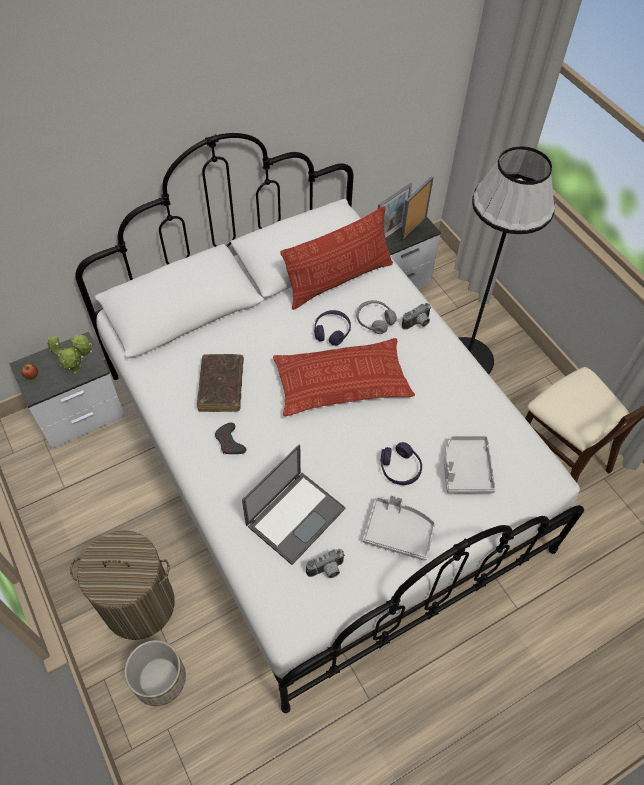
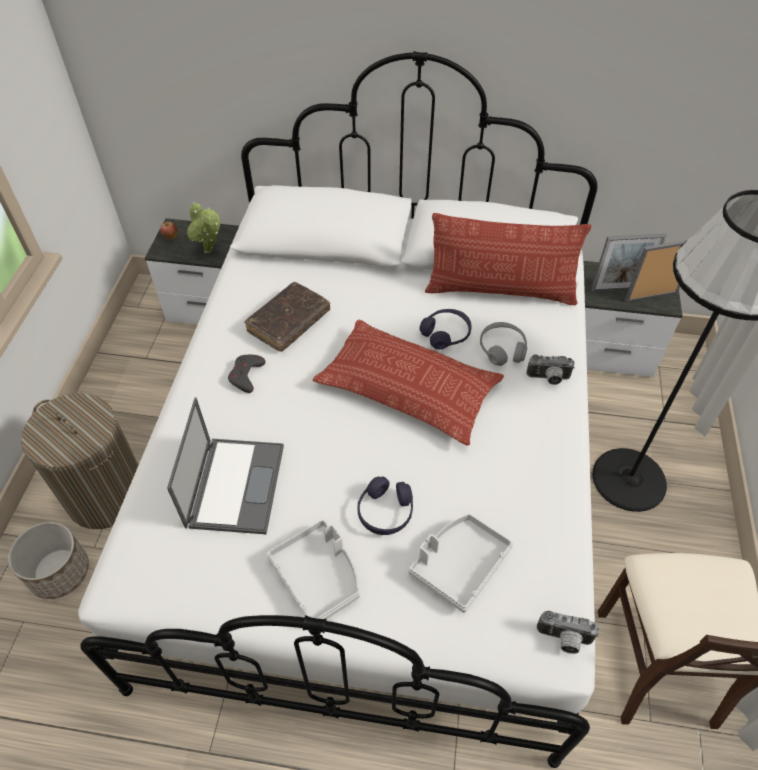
camera: 40 degrees right, 5 degrees down
laptop [242,444,346,565] -> laptop turned 75 degrees counterclockwise [167,397,284,534]
camera [306,549,345,578] -> camera moved to [537,611,600,654]

